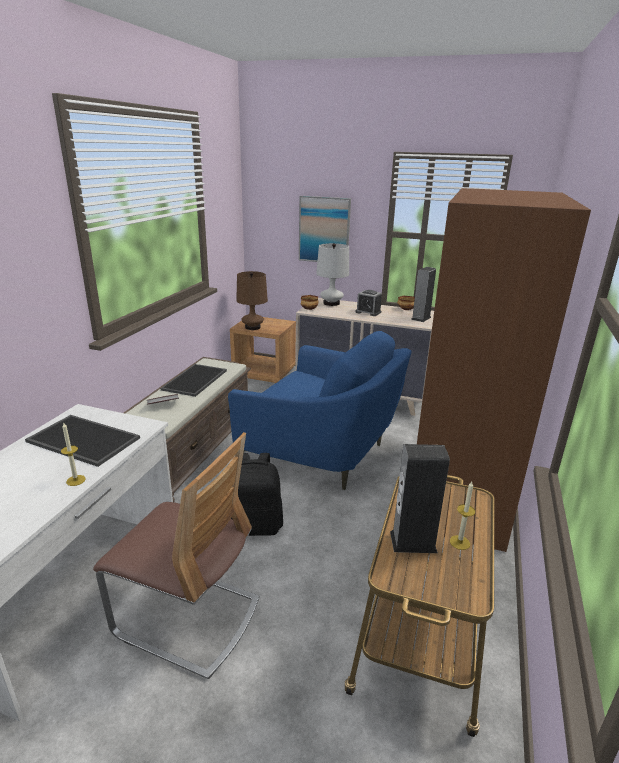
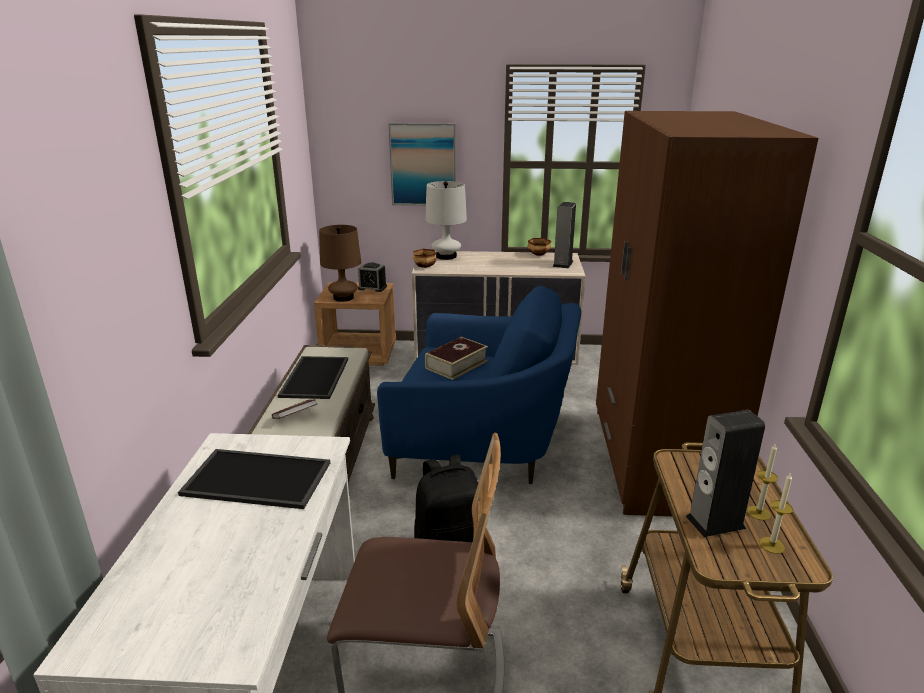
camera: 15 degrees left, 0 degrees up
candle [61,423,86,486] -> candle moved to [759,472,793,554]
alarm clock [355,290,382,316] -> alarm clock moved to [358,263,387,292]
none -> book [425,337,488,380]

